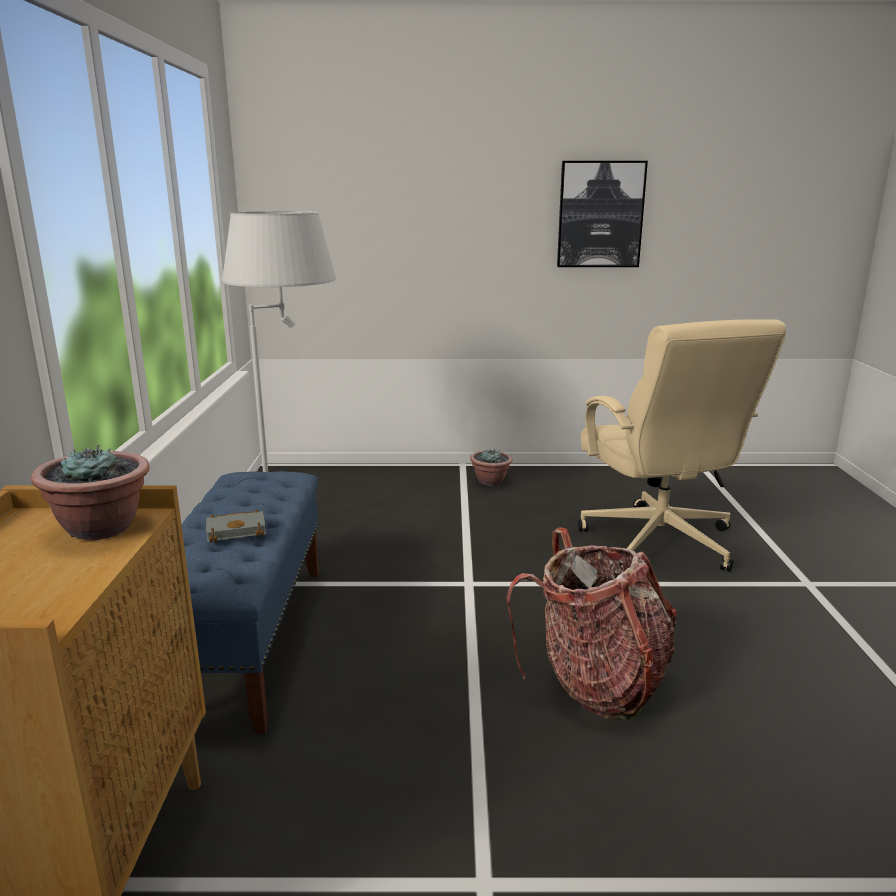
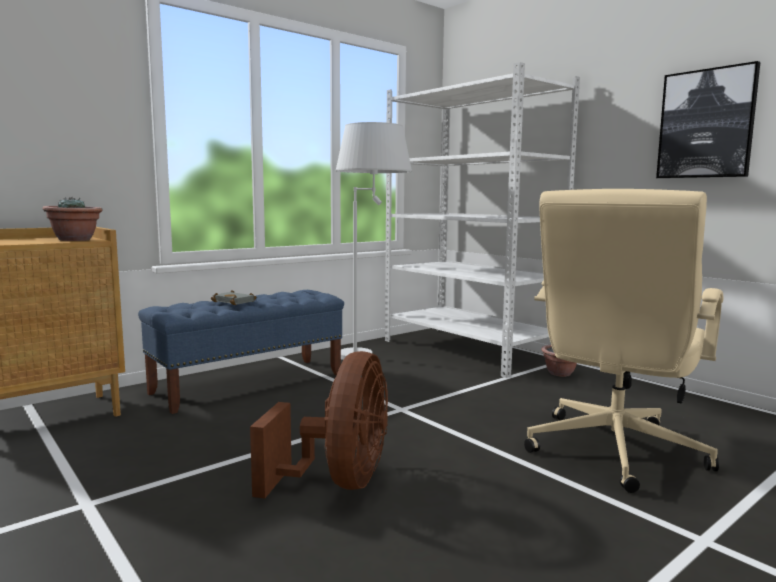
camera: 50 degrees right, 10 degrees down
backpack [506,527,677,720] -> brown fan [250,351,388,498]
none -> white bookcase [385,62,580,378]

